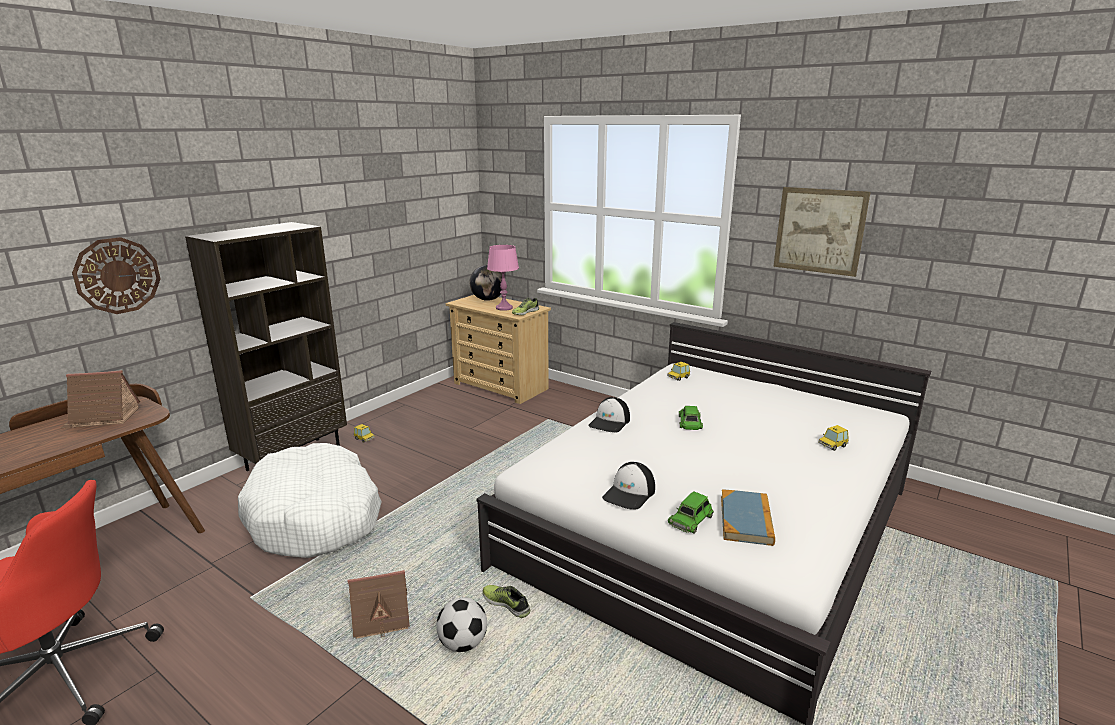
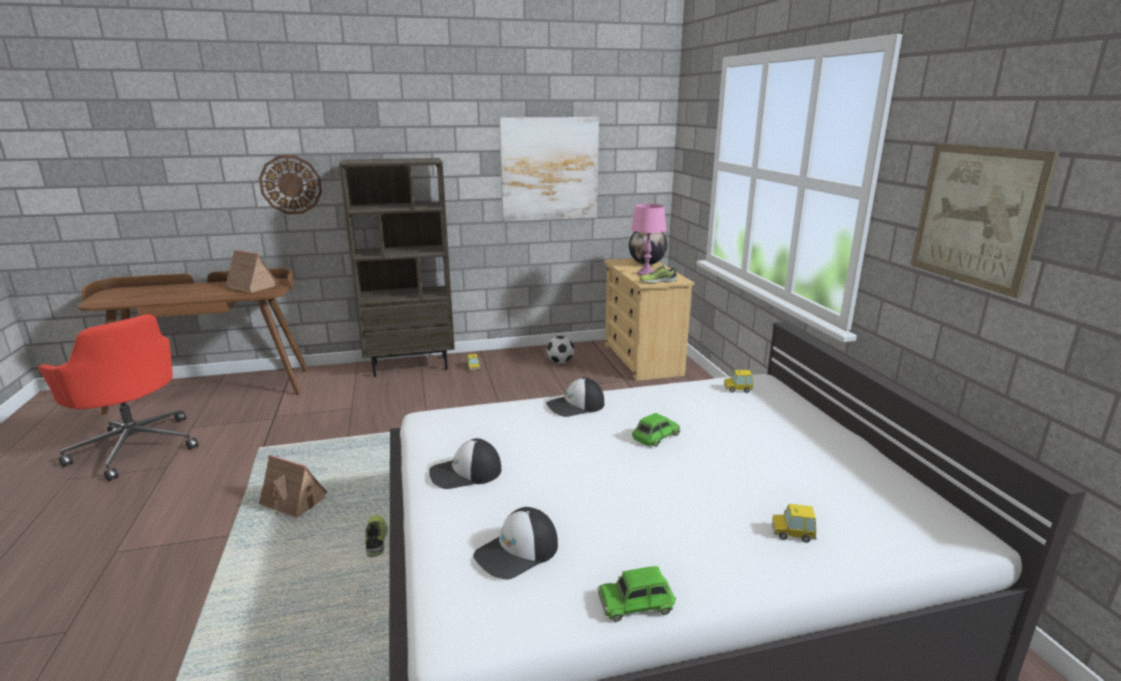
camera: 40 degrees right, 0 degrees up
white dog bed [238,443,382,558] -> none
football [436,597,487,652] -> football moved to [546,336,574,364]
green toy car [668,491,714,534] -> green toy car moved to [598,566,676,622]
book [721,489,775,546] -> cap [473,507,558,580]
none -> picture [499,117,599,222]

